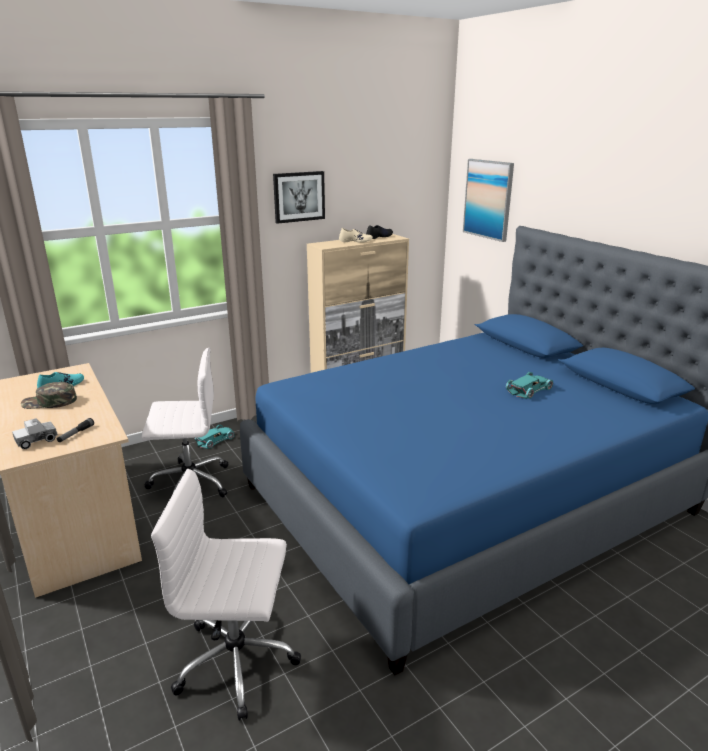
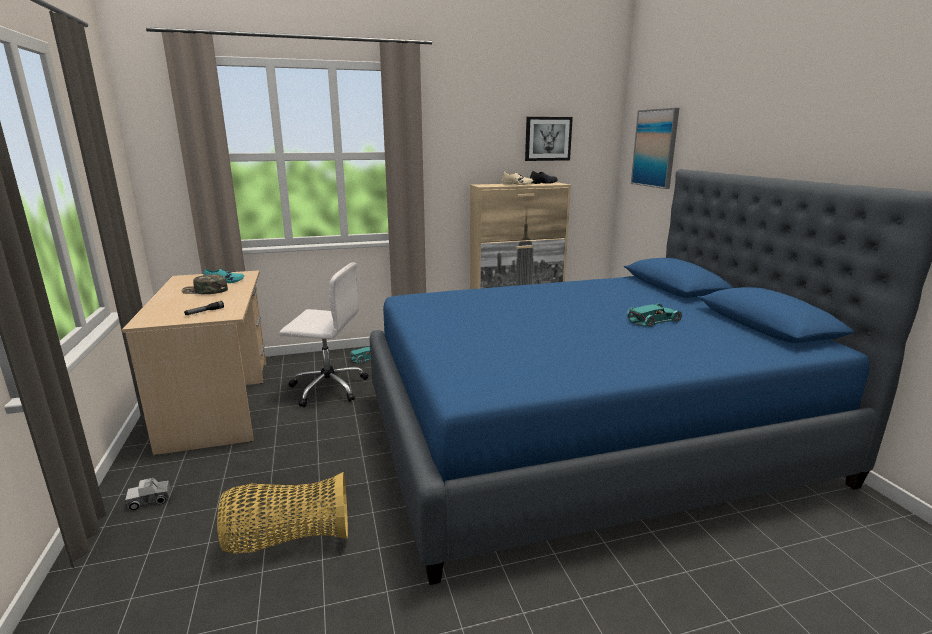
camera: 15 degrees right, 5 degrees down
toy truck [12,418,58,449] -> toy truck moved to [125,478,171,511]
white office chair [151,469,301,721] -> basket [217,472,348,553]
picture [273,171,325,224] -> picture moved to [525,117,573,161]

